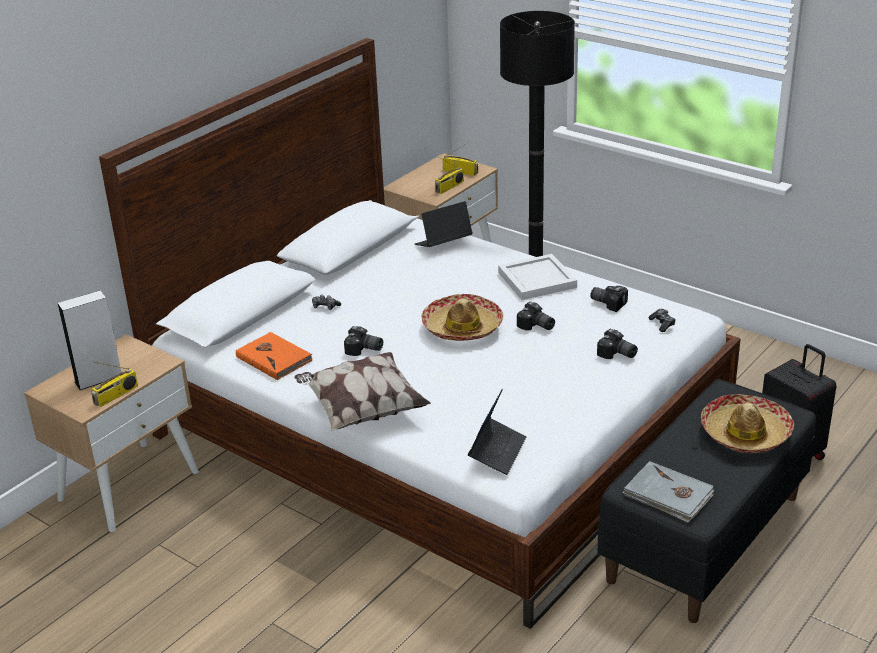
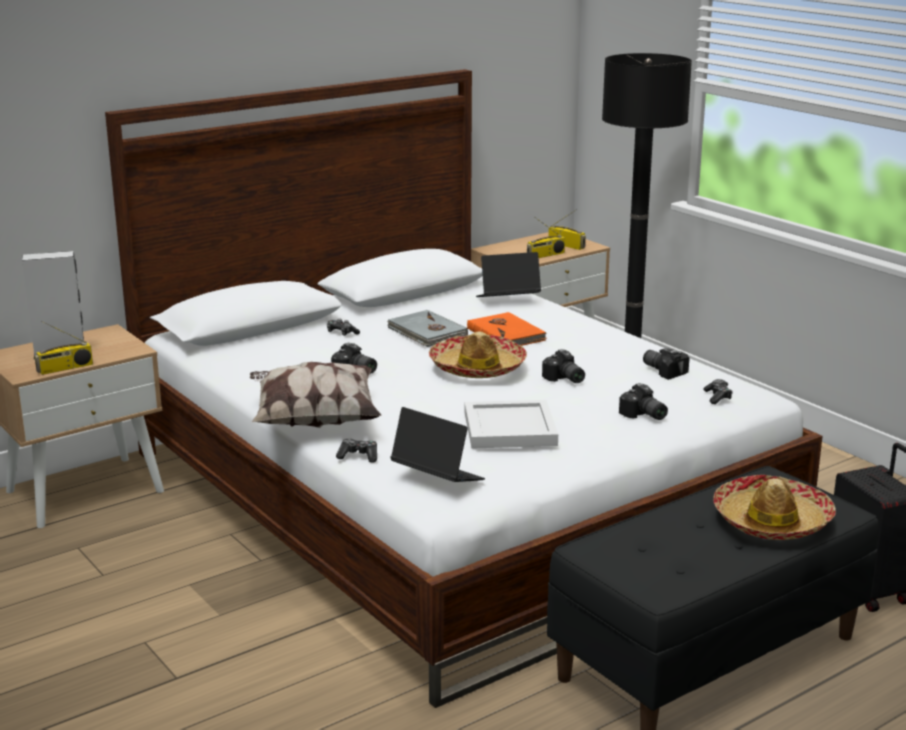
camera: 15 degrees right, 10 degrees down
orange book [236,332,313,380] -> orange book moved to [467,312,547,346]
laptop [468,388,526,475] -> laptop turned 90 degrees counterclockwise [390,407,485,482]
white tray [498,254,577,300] -> white tray moved to [465,400,558,449]
grey book [623,461,714,523] -> grey book moved to [387,310,468,347]
none -> game controller [336,439,377,463]

